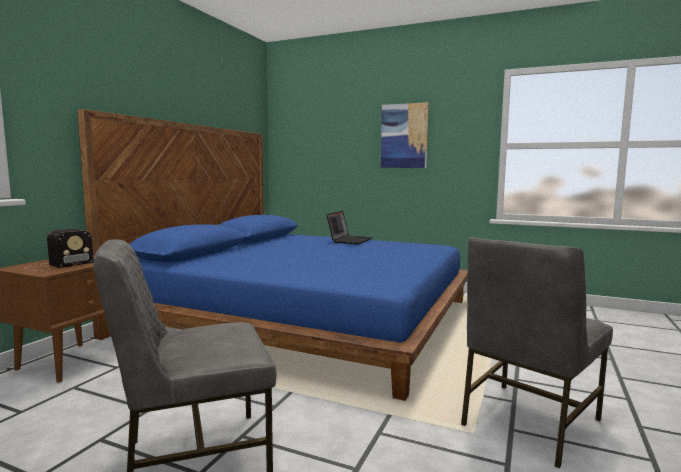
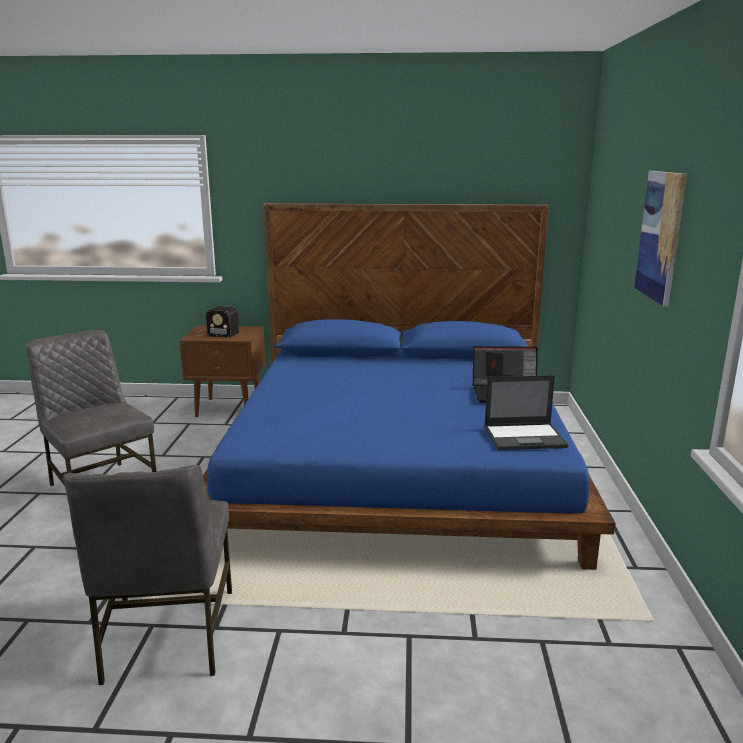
camera: 70 degrees right, 10 degrees up
grey chair [461,237,613,468] -> grey chair turned 120 degrees counterclockwise [63,465,232,685]
none -> laptop [484,375,568,450]

